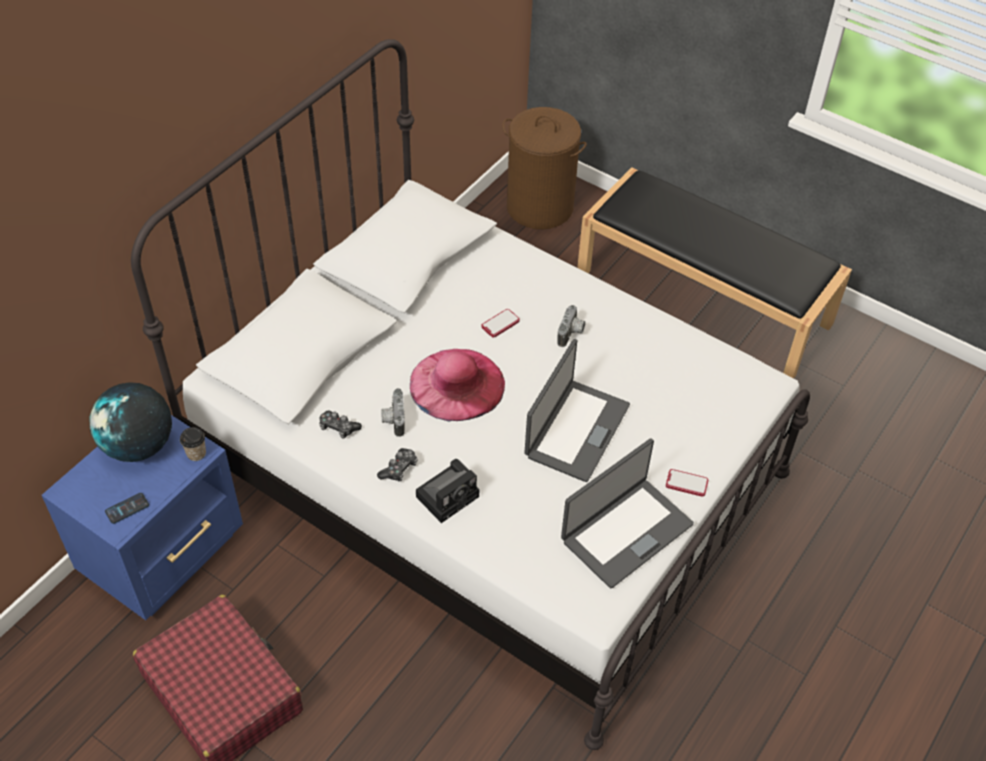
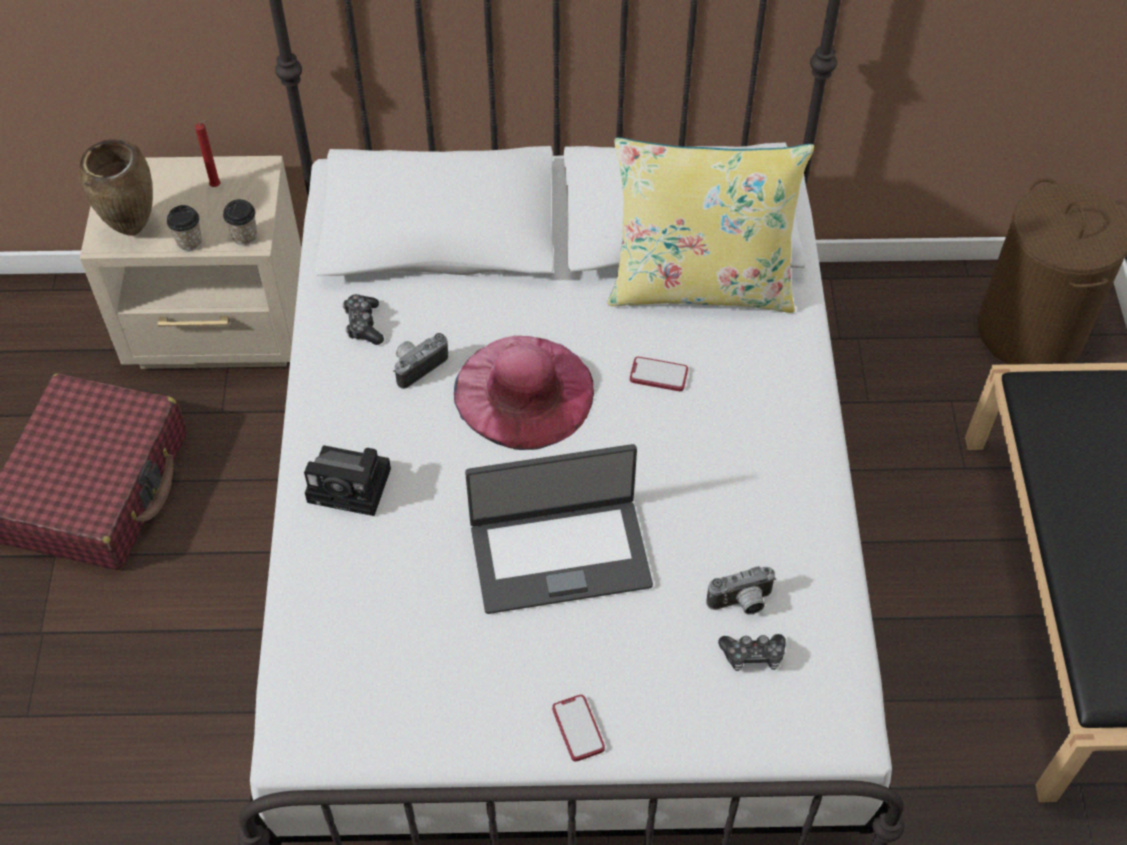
camera: 55 degrees right, 5 degrees up
blue nightstand [42,415,243,620] -> beige nightstand [80,156,302,369]
globe [90,382,172,462] -> red candle [195,120,221,187]
phone [105,493,149,524] -> brown vase [78,139,153,236]
game controller [377,448,418,481] -> game controller moved to [718,634,786,671]
camera [557,305,585,347] -> camera moved to [706,566,776,615]
laptop [561,438,694,588] -> none
none -> cup [167,205,202,251]
none -> yellow pillow [607,137,814,313]

